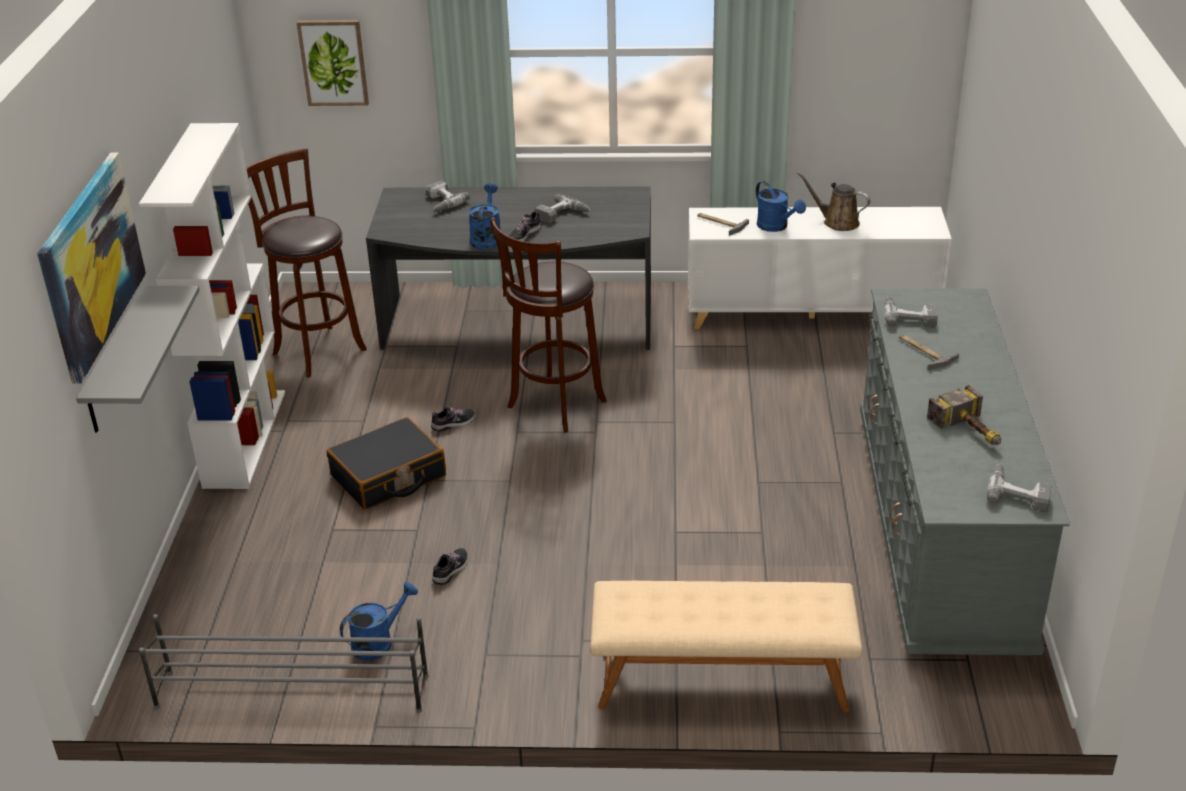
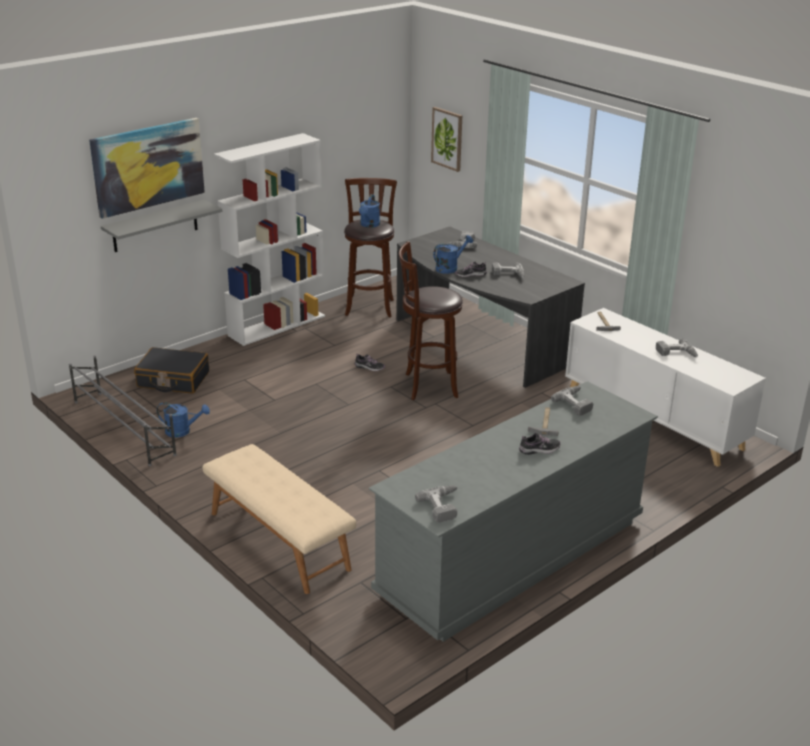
camera: 45 degrees right, 5 degrees down
black suitcase [326,417,446,509] -> black suitcase moved to [134,347,209,394]
shoe [432,548,468,585] -> shoe moved to [519,433,560,455]
blue watering can [756,181,806,232] -> blue watering can moved to [359,194,380,228]
brown watering can [797,172,870,231] -> power drill [656,338,698,357]
hammer [927,385,1001,445] -> none

